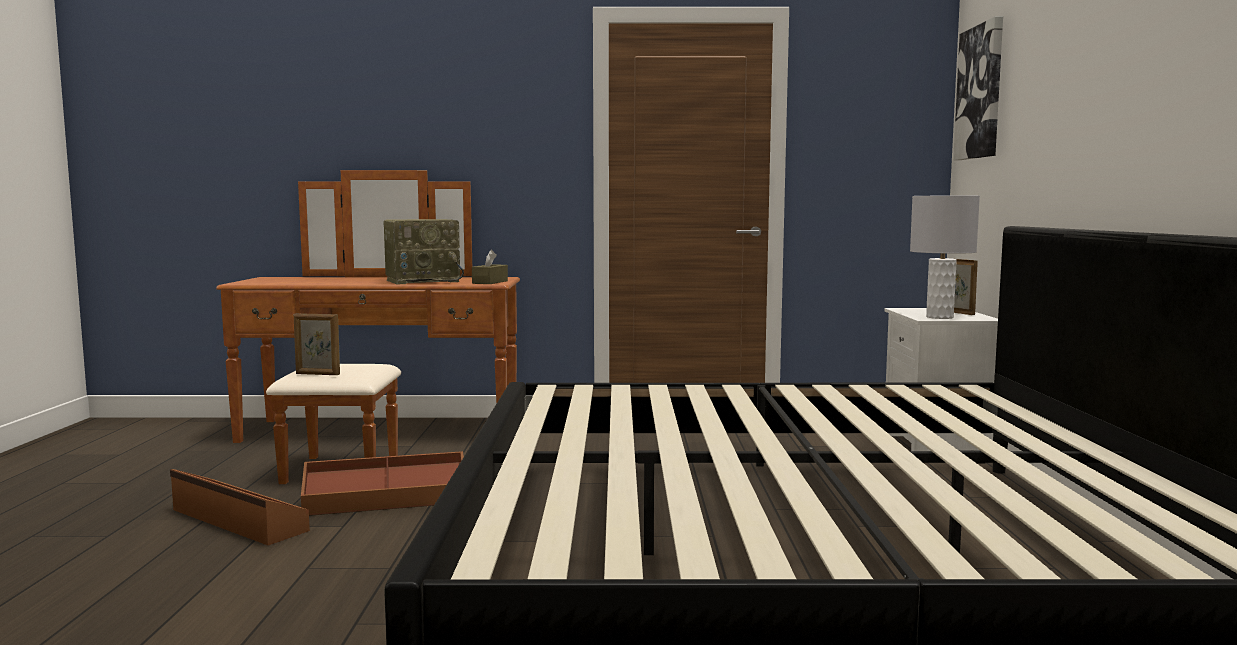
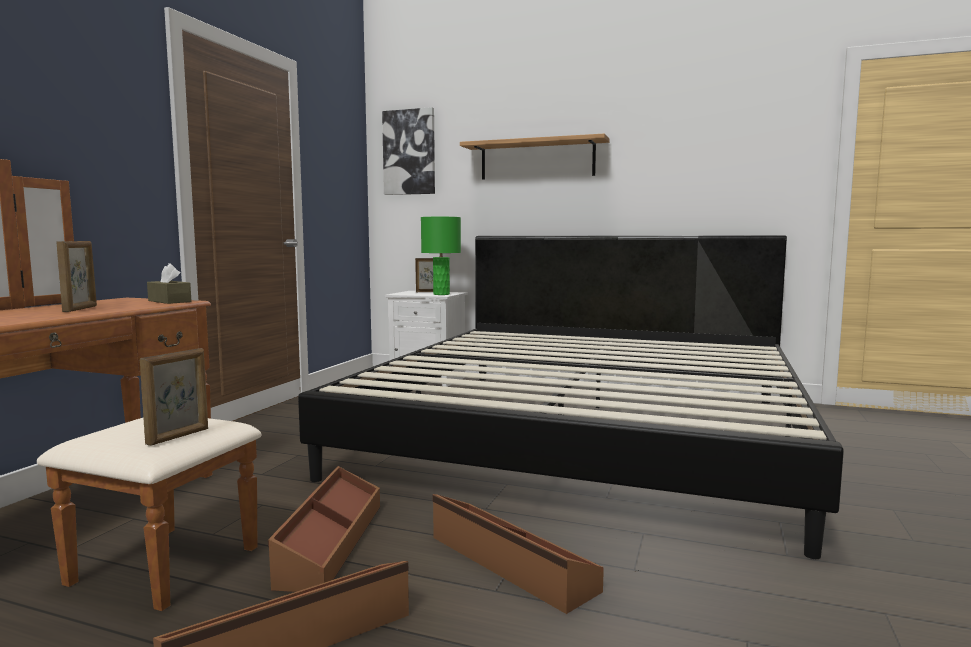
camera: 70 degrees left, 0 degrees up
radio [383,219,464,284] -> picture frame [56,241,97,312]
grey table lamp [910,195,980,319] -> green table lamp [421,217,461,295]
none -> brown storage box [432,494,604,614]
none -> shelf [460,134,610,180]

